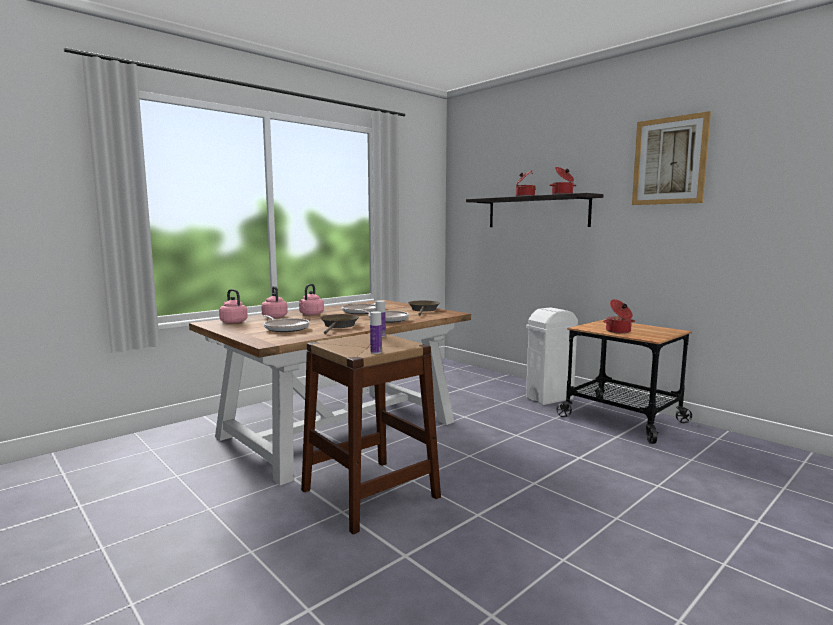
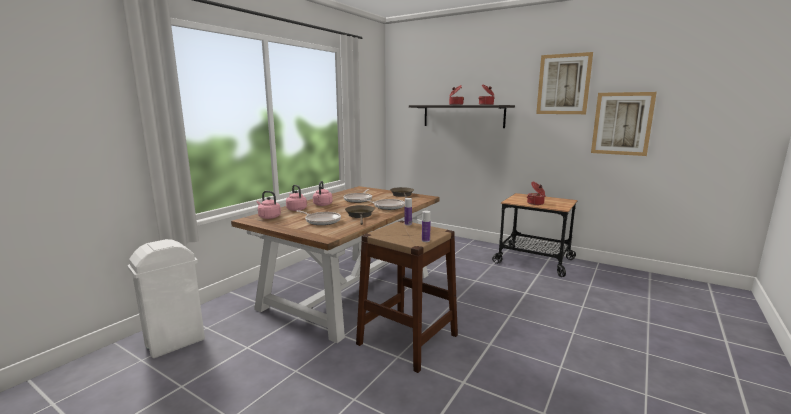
camera: 15 degrees left, 5 degrees up
white trash can [526,307,578,405] -> white trash can moved to [127,239,205,358]
none -> picture [591,92,657,156]

